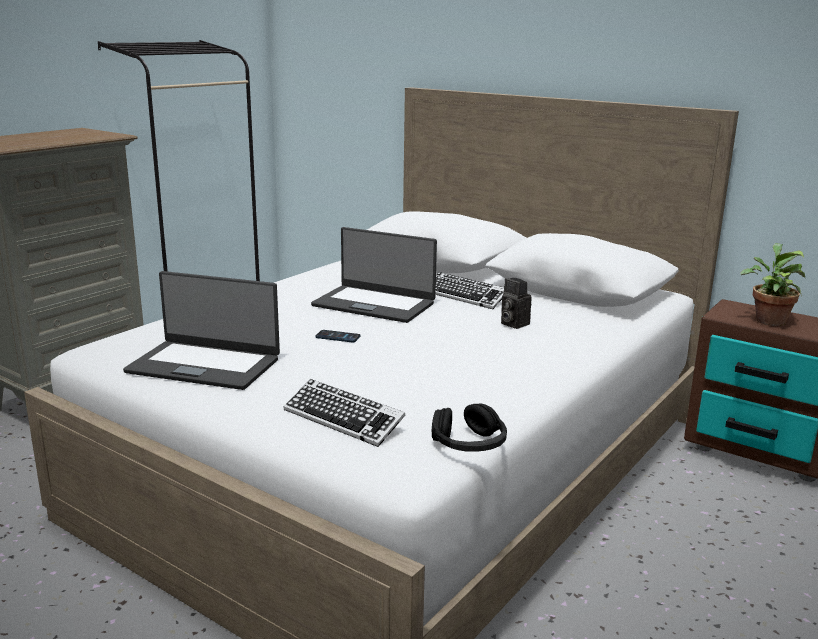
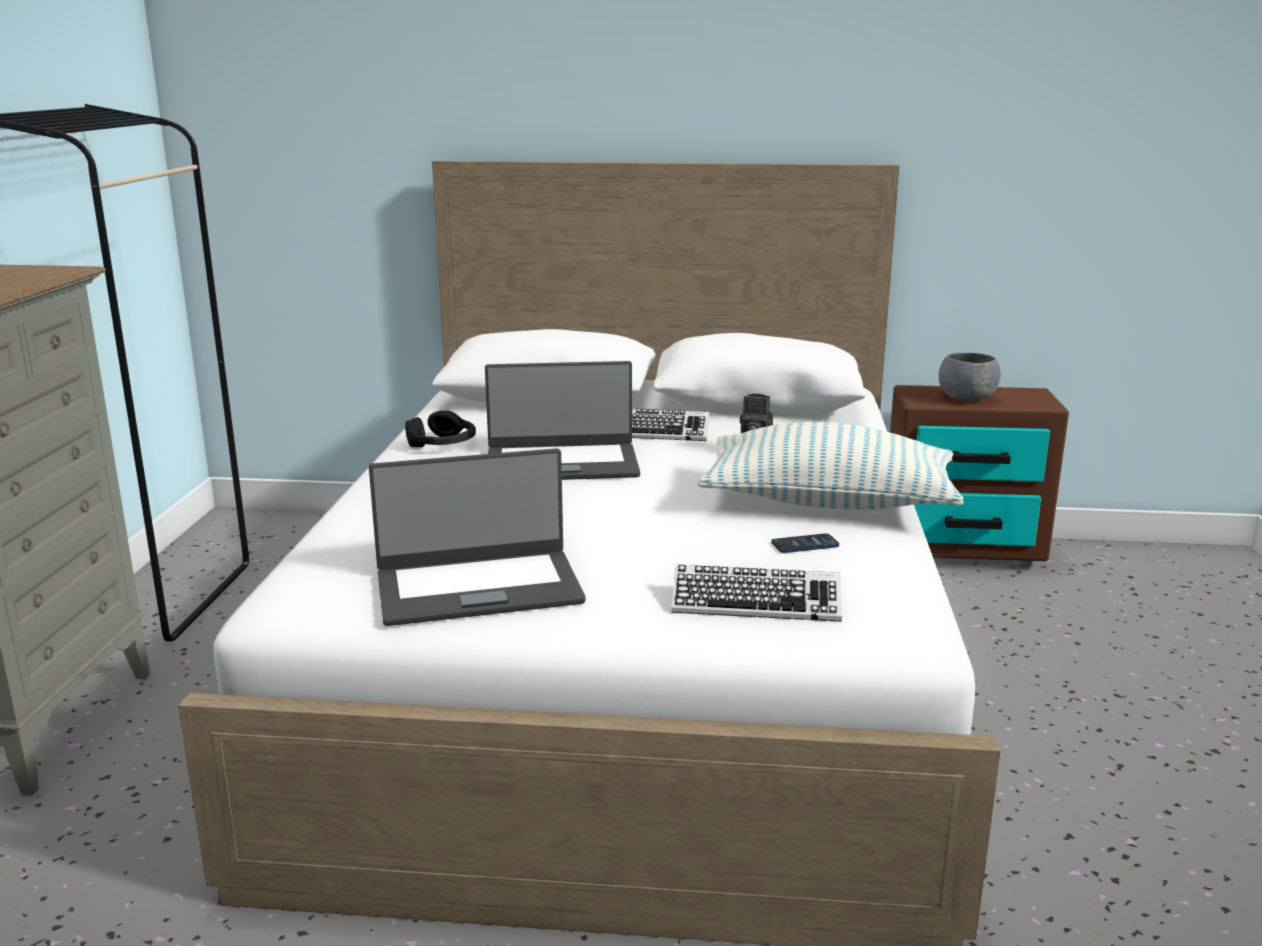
camera: 30 degrees left, 0 degrees up
phone [315,330,360,342] -> phone moved to [771,534,839,553]
black headphones [432,403,507,452] -> black headphones moved to [405,411,476,447]
potted plant [740,243,805,326] -> grey bowl [939,353,1001,401]
none -> pillow [698,422,964,510]

